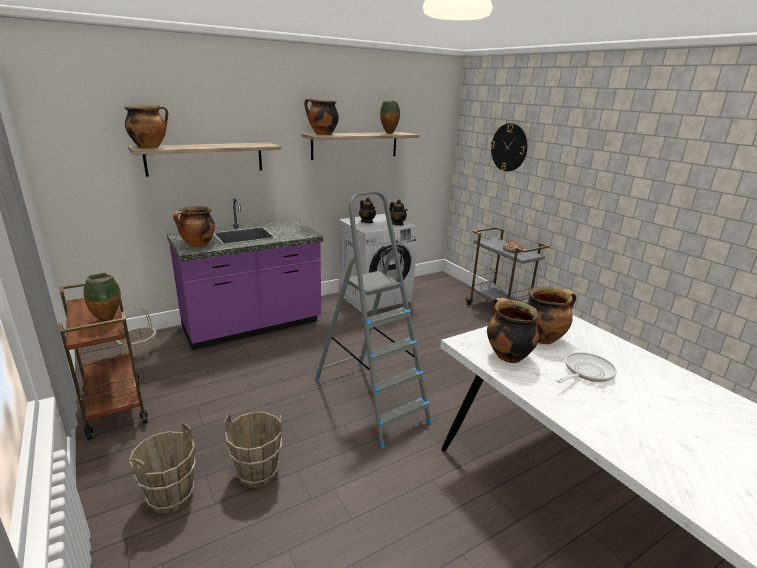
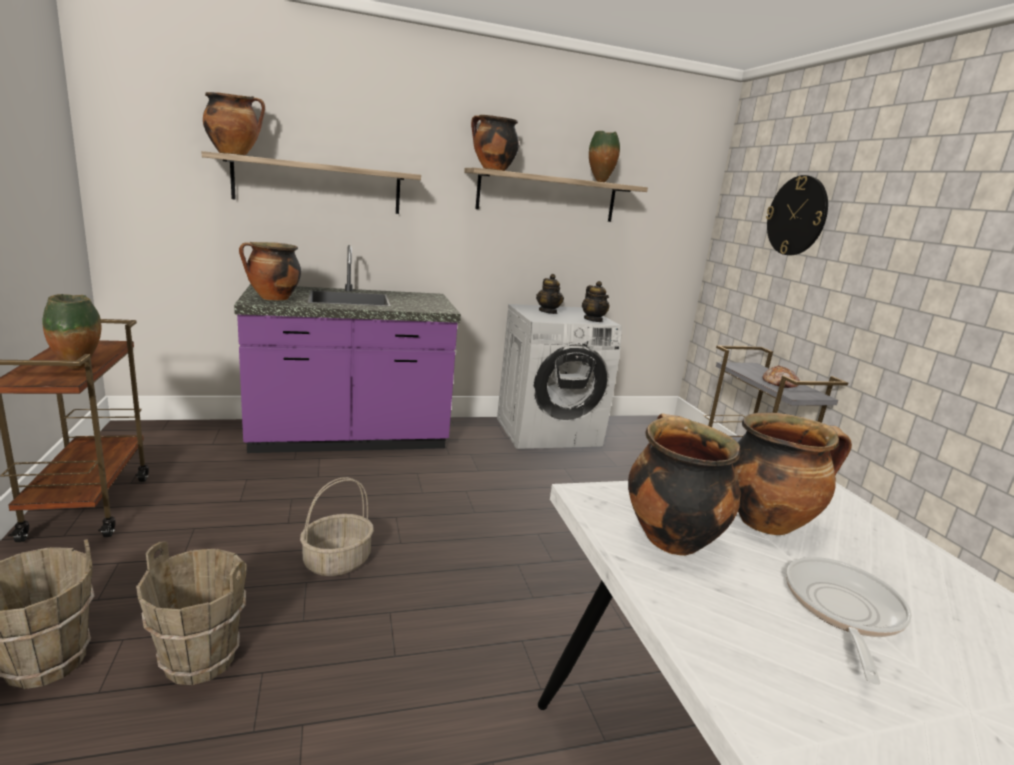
camera: 15 degrees right, 5 degrees down
basket [116,307,157,358] -> basket moved to [300,477,374,576]
grey step ladder [315,191,432,448] -> none
frying pan [557,352,617,383] -> frying pan turned 45 degrees counterclockwise [786,557,912,685]

